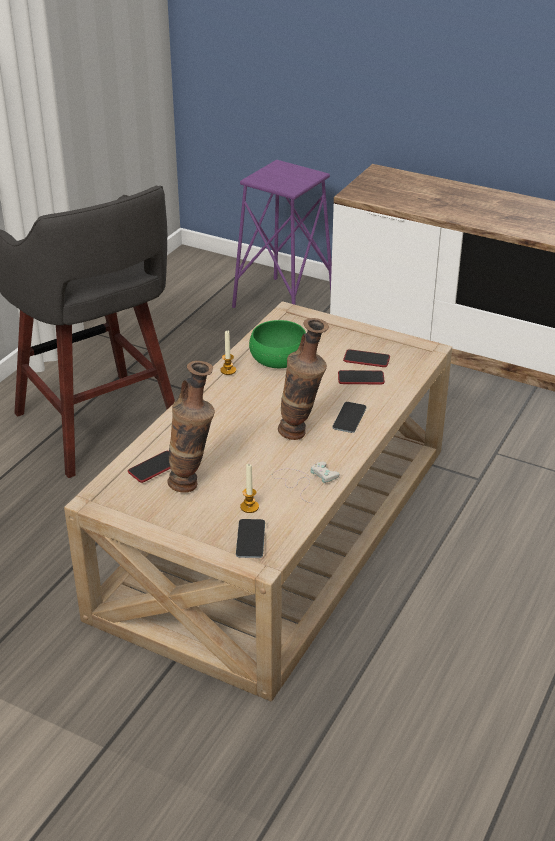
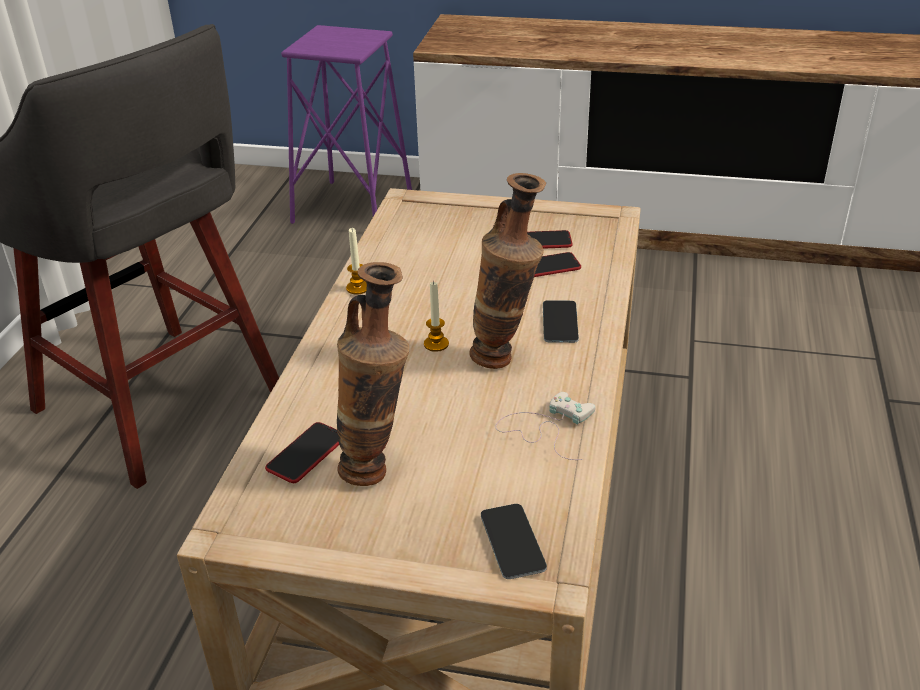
camera: 15 degrees left, 0 degrees up
candle [240,464,259,513] -> candle moved to [424,281,449,352]
green bowl [249,320,306,368] -> none

